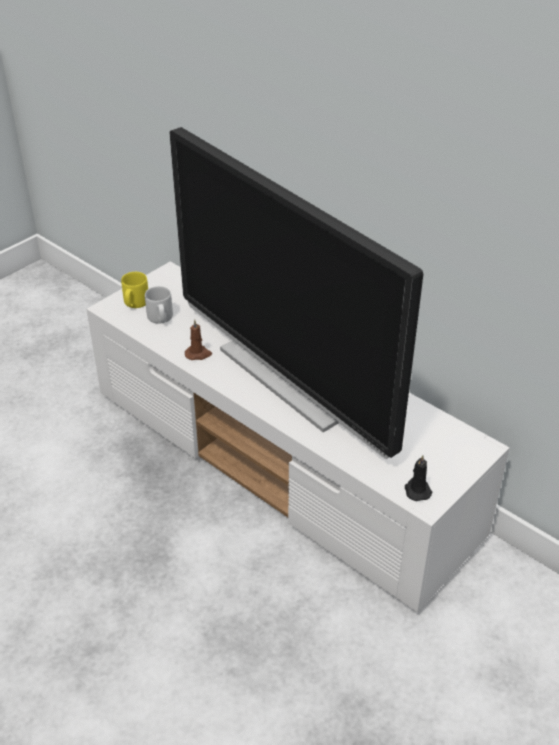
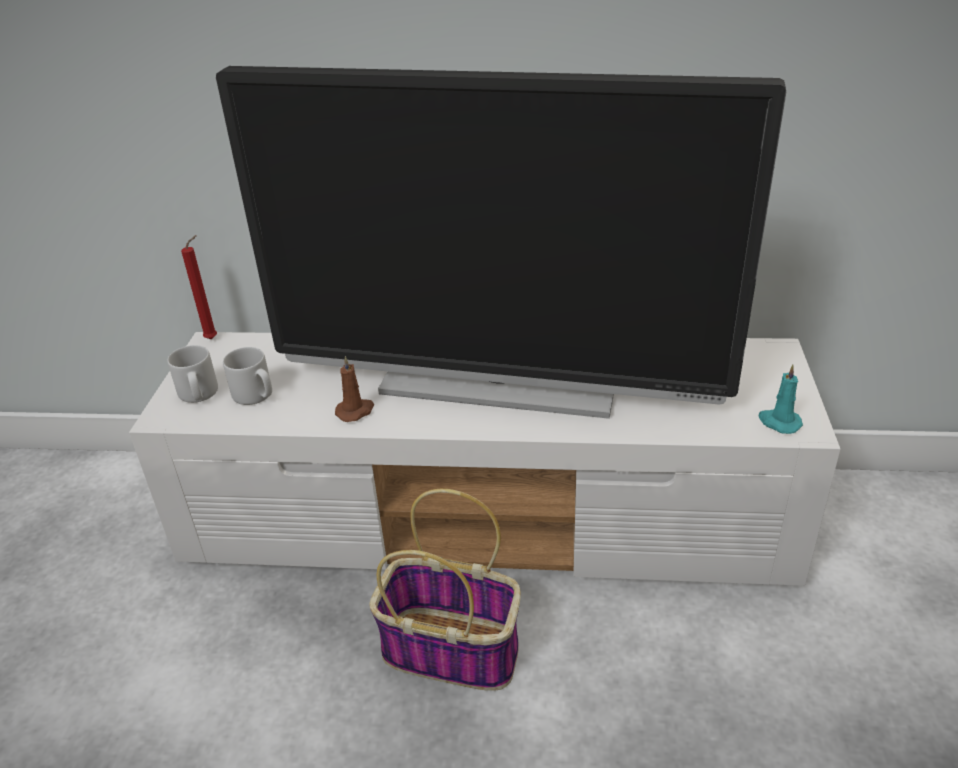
camera: 35 degrees left, 5 degrees down
yellow mug [121,272,148,308] -> grey mug [167,345,218,403]
black candle [405,455,432,501] -> turquoise candle [759,364,803,434]
none -> red candle [181,235,217,339]
none -> basket [369,489,521,691]

